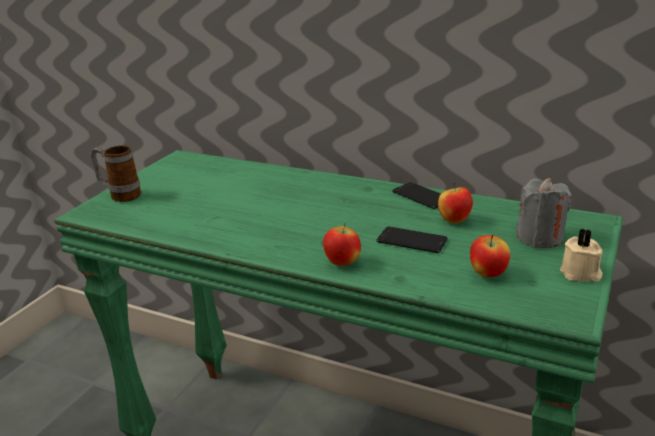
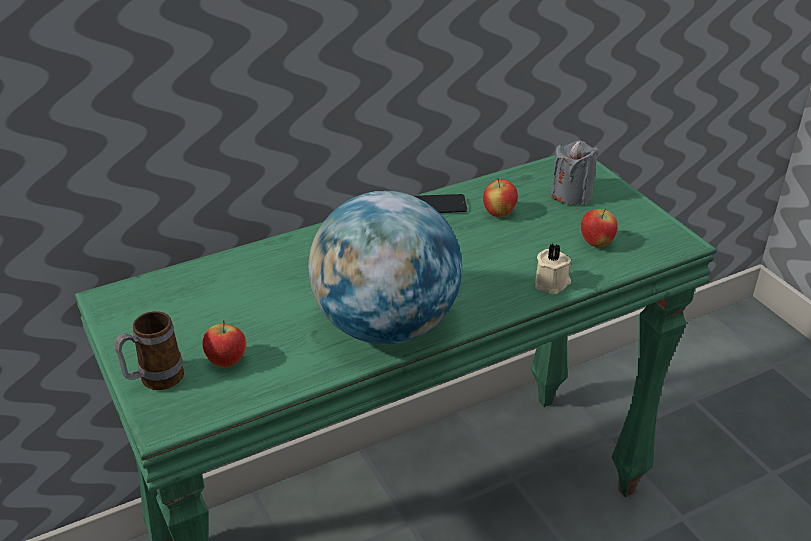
camera: 55 degrees left, 10 degrees up
apple [323,222,361,266] -> apple moved to [202,320,246,368]
phone [376,227,447,253] -> none
beige candle [560,228,603,282] -> beige candle moved to [535,244,571,295]
none -> globe [308,191,462,344]

